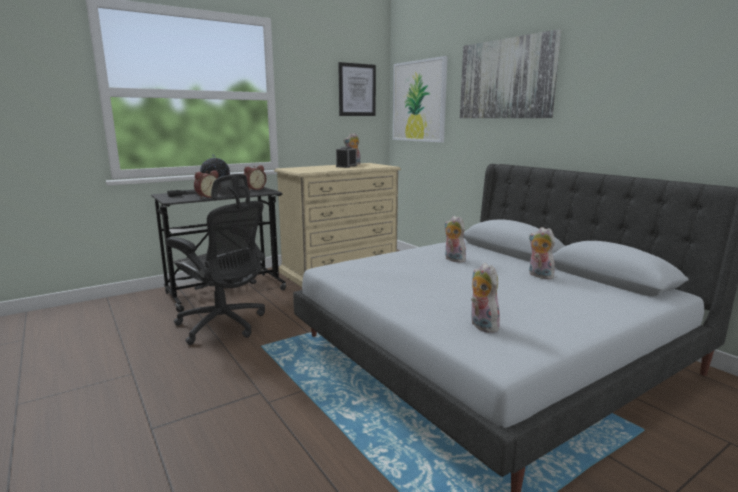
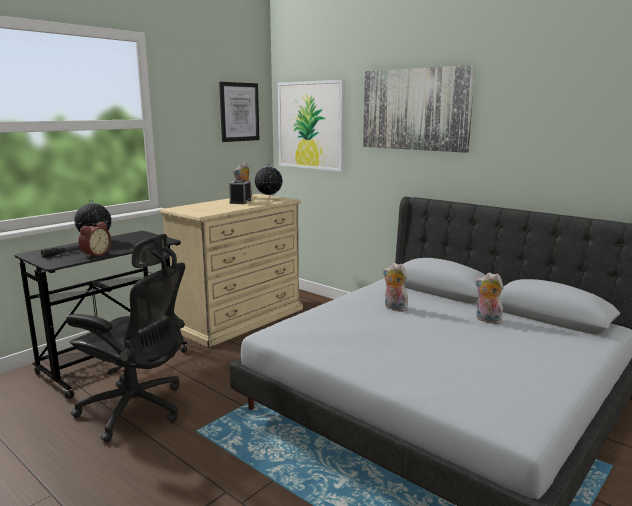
camera: 15 degrees left, 0 degrees up
alarm clock [244,165,266,190] -> none
plush toy [471,263,500,333] -> none
none -> globe [255,163,283,199]

